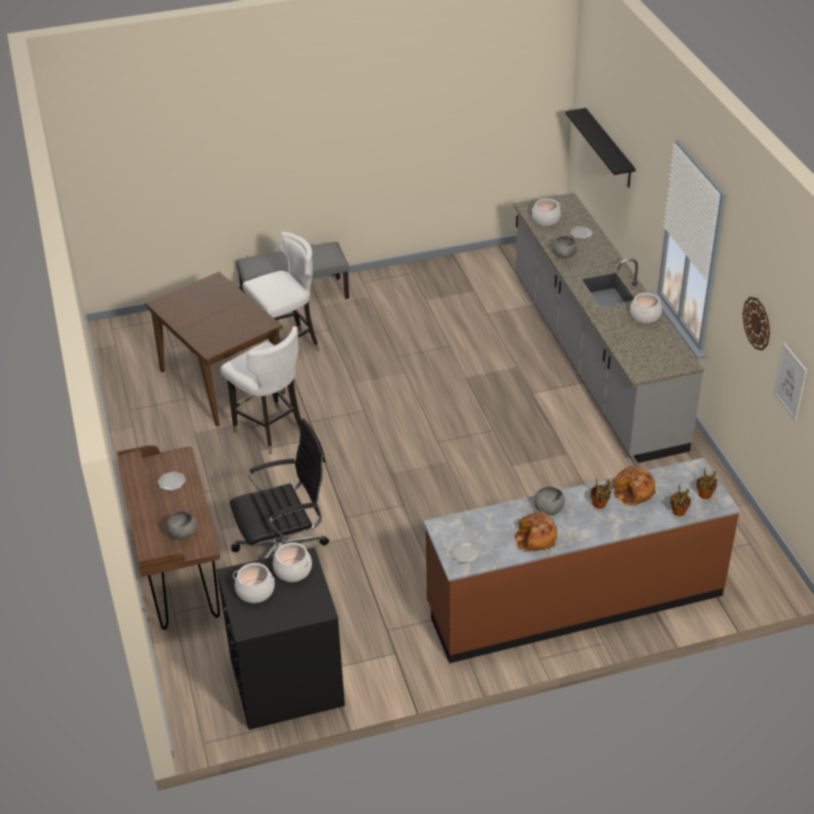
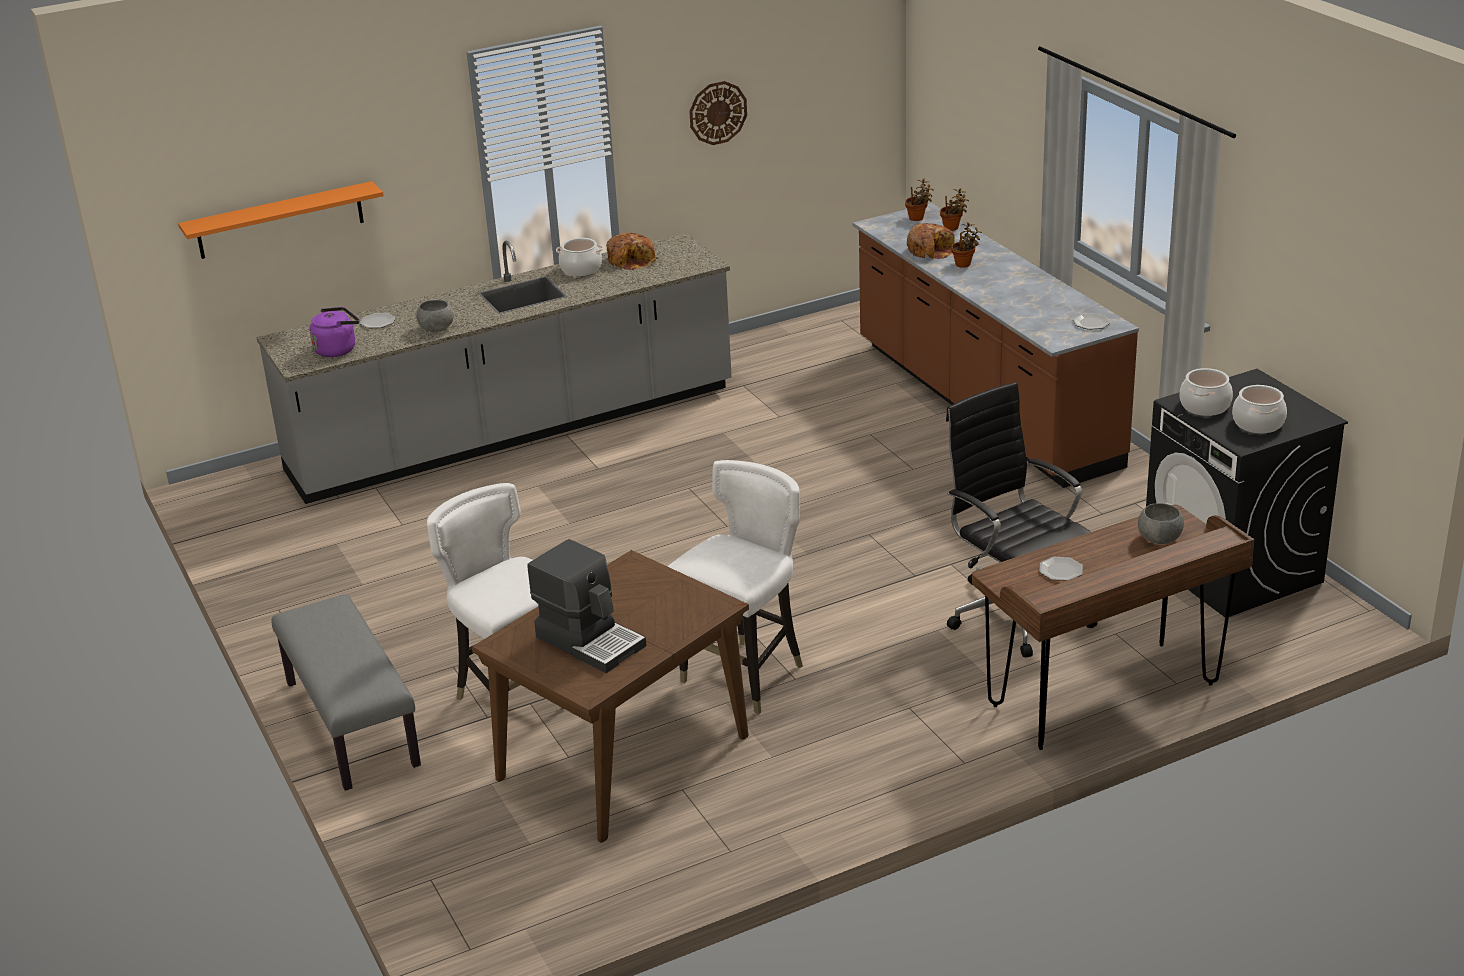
camera: 100 degrees left, 10 degrees down
bread [515,512,558,552] -> bread moved to [606,233,658,270]
cooking pot [532,198,561,226] -> purple kettle [310,307,360,357]
grey bowl [534,486,565,515] -> none
black shelf [566,108,636,187] -> orange shelf [178,181,384,259]
picture [773,343,807,421] -> none
none -> coffee machine [527,539,646,673]

